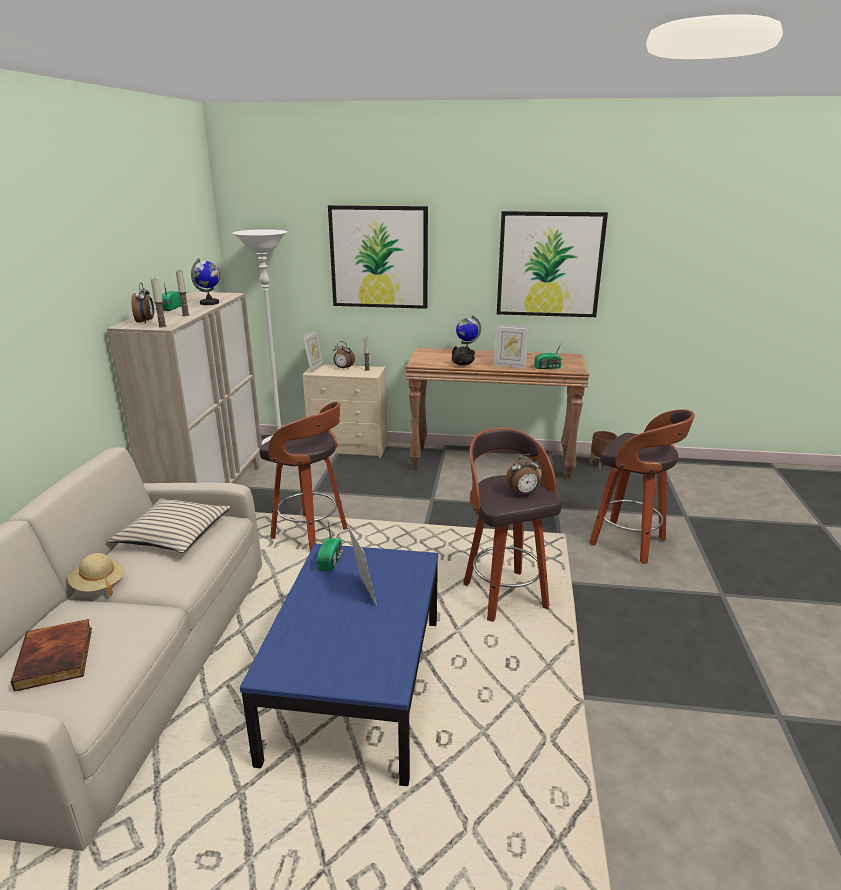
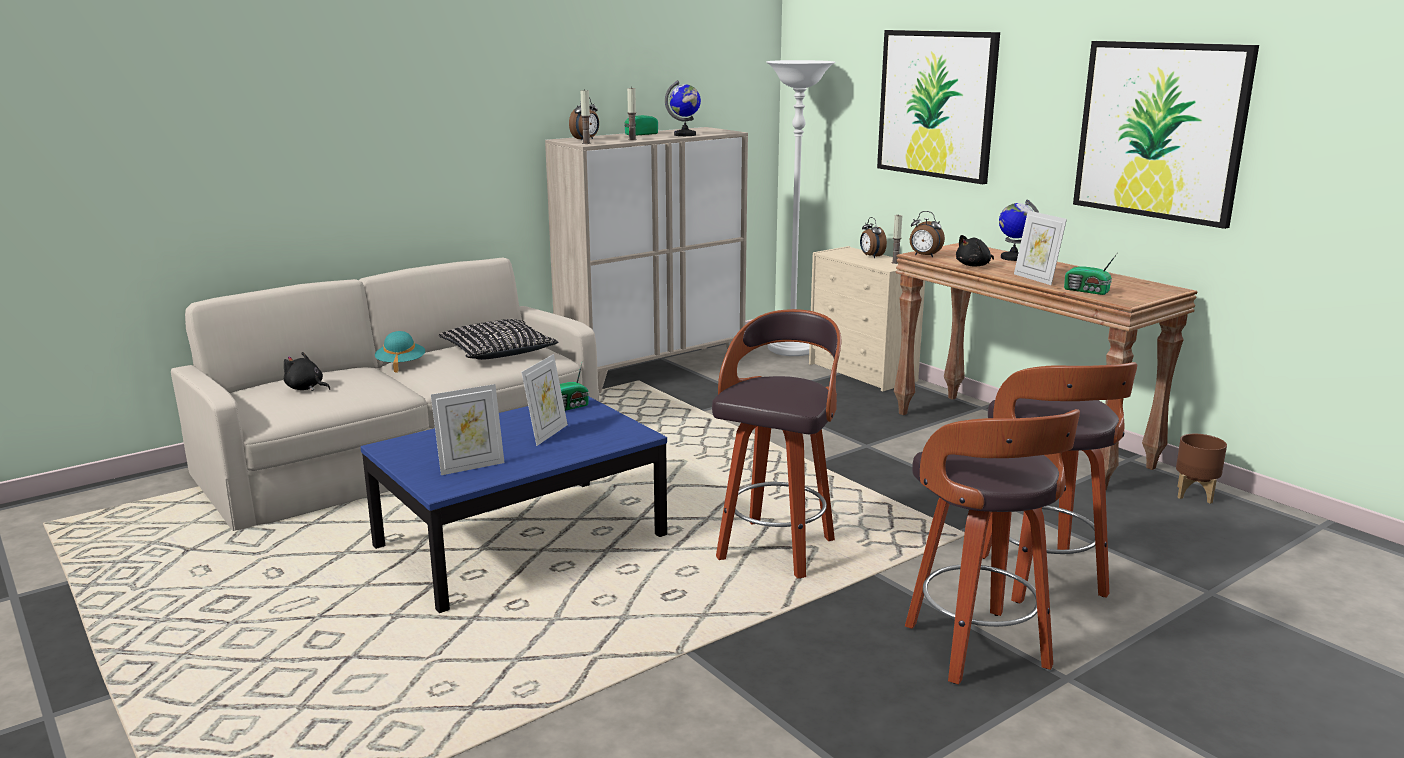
camera: 45 degrees right, 5 degrees down
book [11,619,92,692] -> black plush toy [284,352,330,391]
beige hat [68,553,125,596] -> turquoise hat [375,331,425,373]
beige pillow [108,498,231,553] -> black pillow [439,319,558,360]
stool [259,402,348,552] -> stool moved to [905,409,1080,684]
picture frame [303,330,324,373] -> picture frame moved to [431,384,504,475]
alarm clock [506,454,541,495] -> alarm clock moved to [910,211,945,257]

